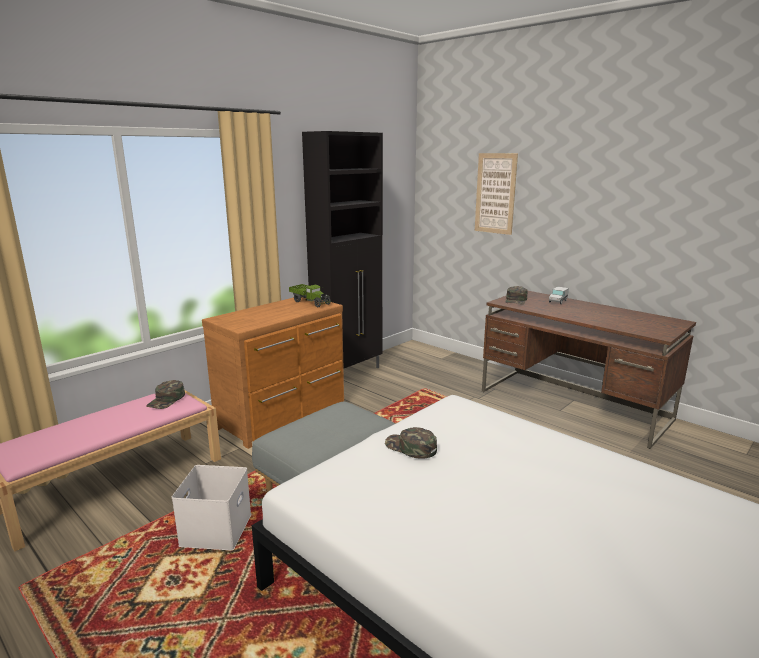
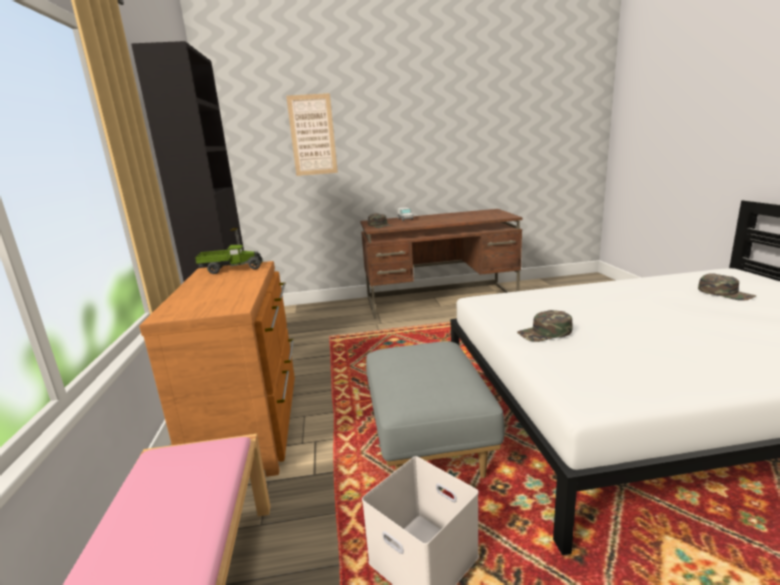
camera: 50 degrees left, 0 degrees up
green cap [146,380,185,409] -> green cap moved to [698,273,756,301]

